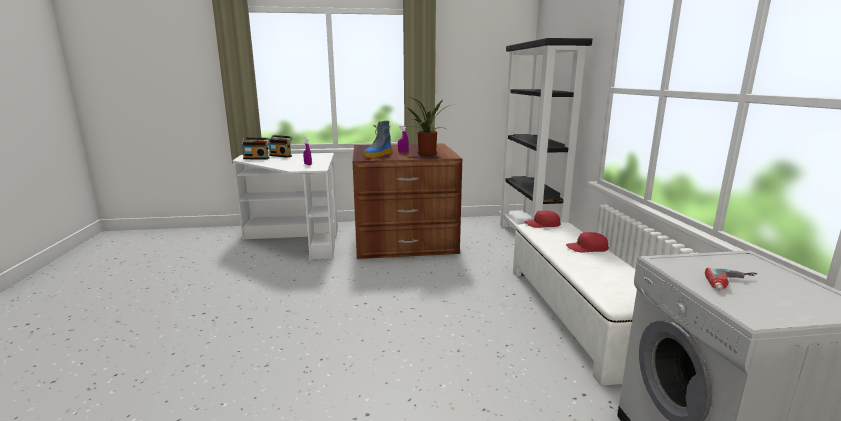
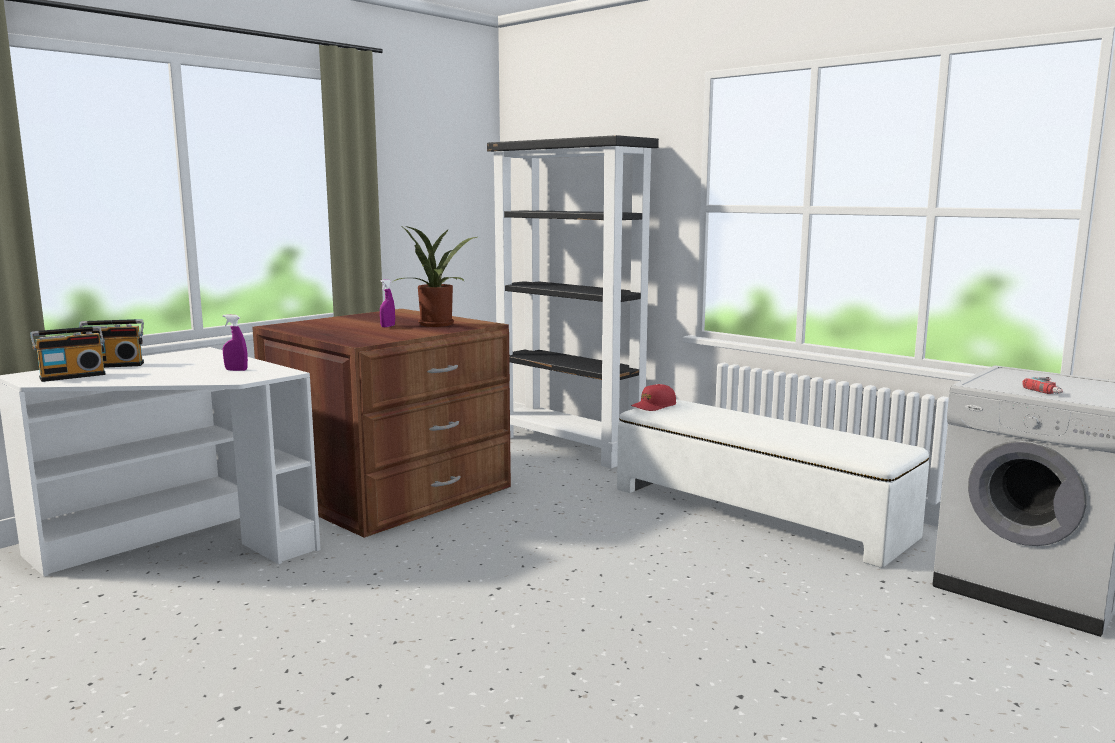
camera: 40 degrees left, 5 degrees down
boot [363,121,392,158] -> none
red cap [566,232,609,252] -> none

